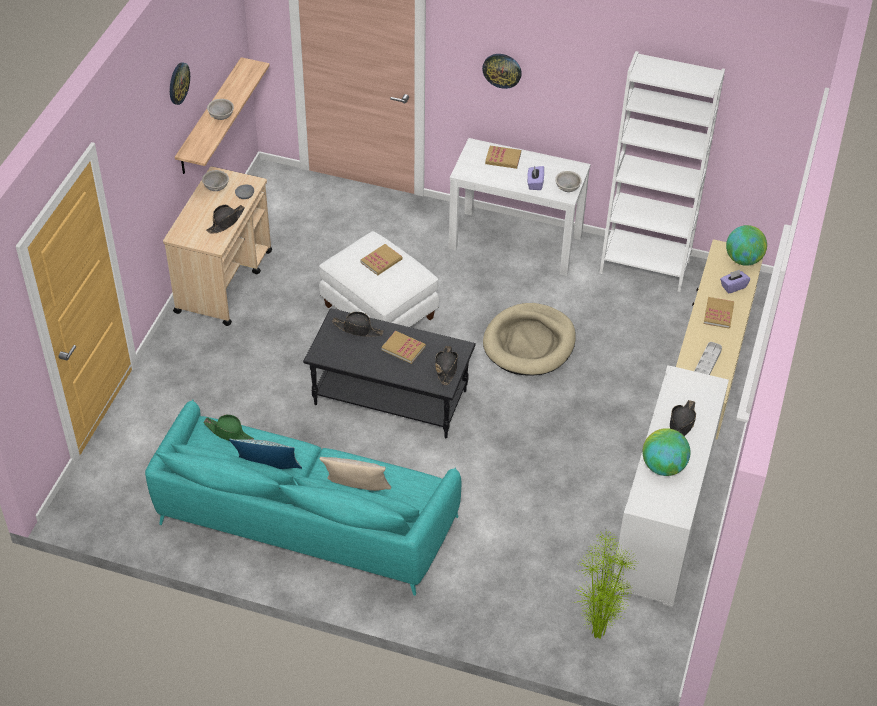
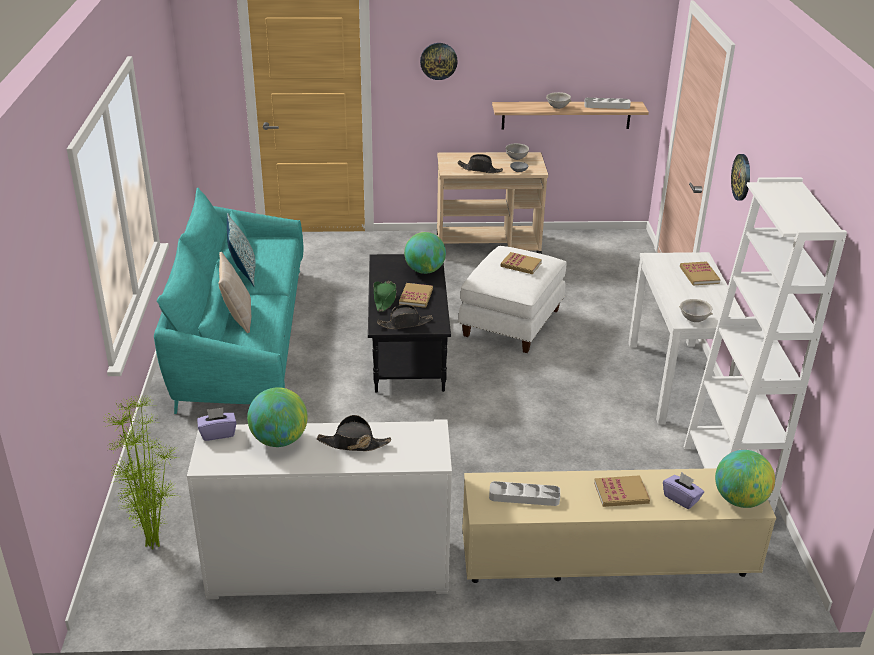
camera: 70 degrees right, 15 degrees down
wall clock [170,62,190,105] -> wall clock moved to [420,43,458,80]
green hat [203,414,254,441] -> green hat moved to [373,281,396,312]
black hat [332,312,384,337] -> globe [404,232,446,274]
beige dog bed [483,303,576,376] -> none
purple tissue box [527,166,544,190] -> purple tissue box moved to [197,407,236,441]
none -> grey tray [584,98,631,109]

